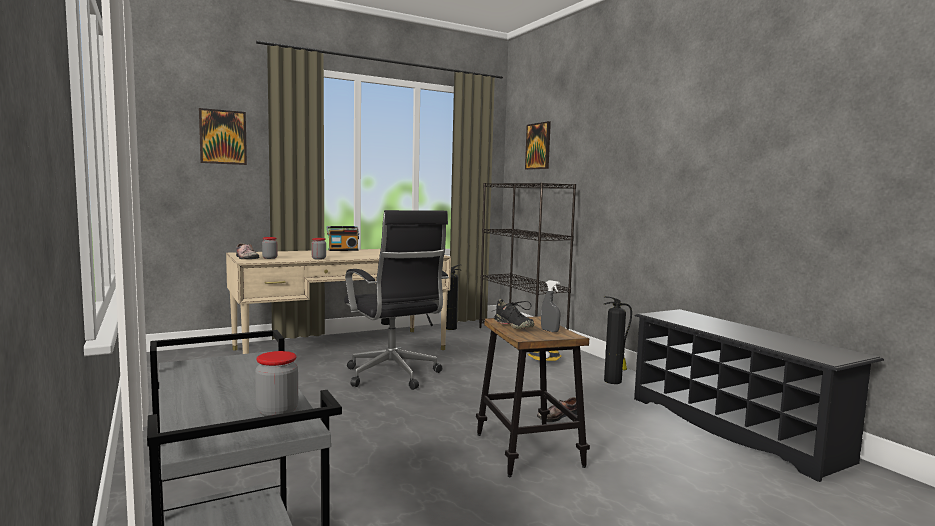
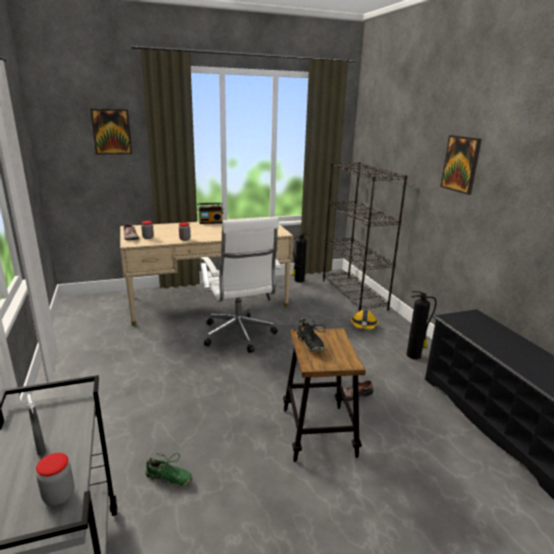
camera: 10 degrees right, 15 degrees up
black office chair [344,210,449,390] -> white office chair [200,217,281,353]
picture [525,121,551,170] -> picture moved to [440,135,482,195]
grey spray bottle [541,280,560,332] -> grey spray bottle moved to [27,394,46,456]
none -> green shoe [146,453,193,487]

